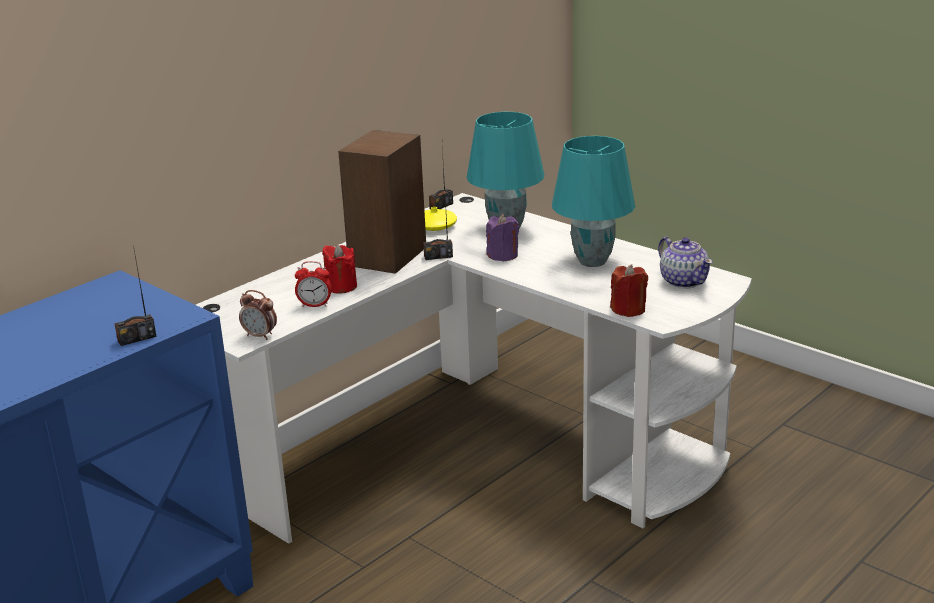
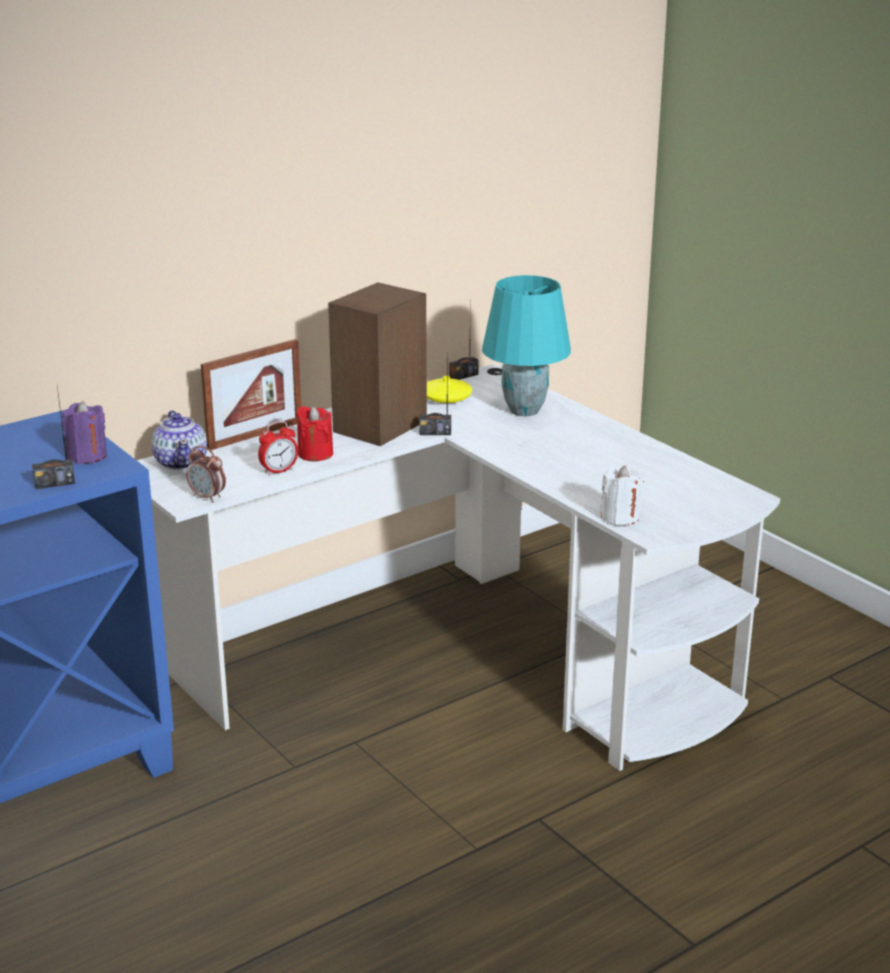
camera: 10 degrees right, 0 degrees up
alarm clock [295,261,332,307] -> alarm clock turned 45 degrees counterclockwise [258,421,298,476]
purple candle [486,214,519,262] -> purple candle moved to [62,401,107,464]
turquoise table lamp [552,136,635,267] -> none
red candle [610,264,648,317] -> white candle [600,466,644,526]
teapot [658,237,713,289] -> teapot moved to [151,411,207,470]
none -> picture frame [201,339,301,450]

